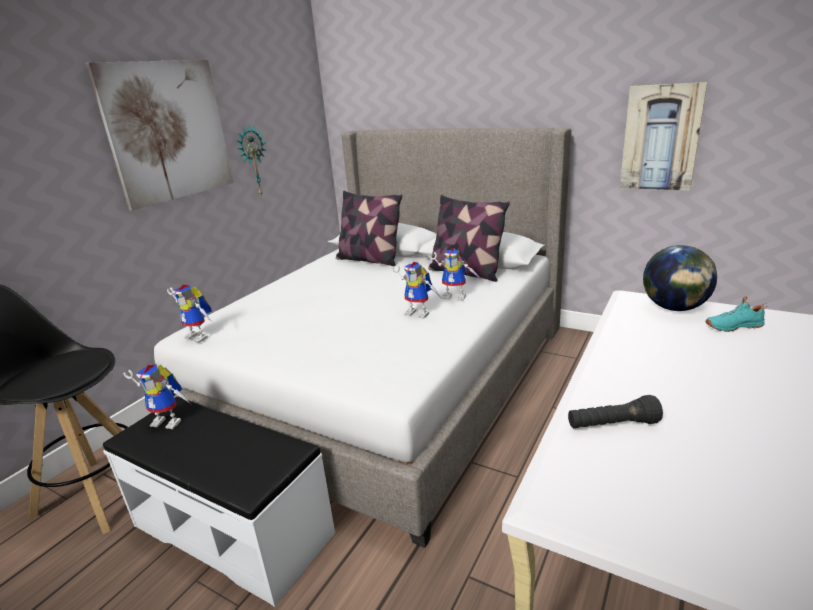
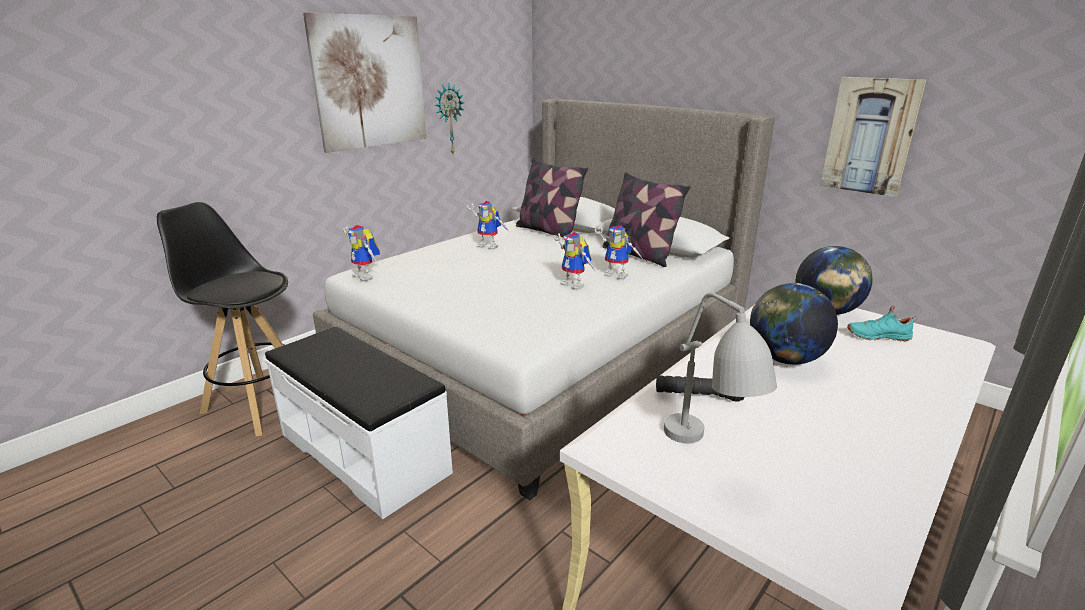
camera: 10 degrees right, 0 degrees up
toy robot [123,364,191,429] -> toy robot moved to [467,201,509,249]
none -> grey table lamp [664,293,777,443]
none -> globe [750,283,838,365]

